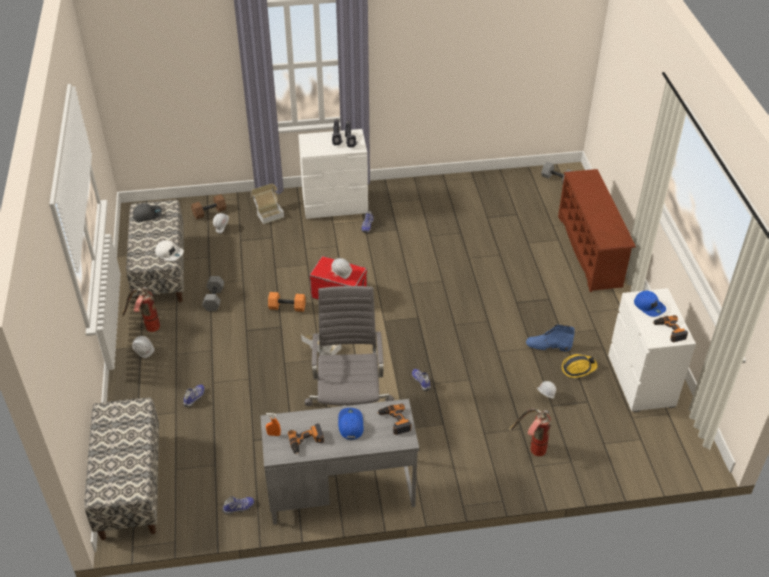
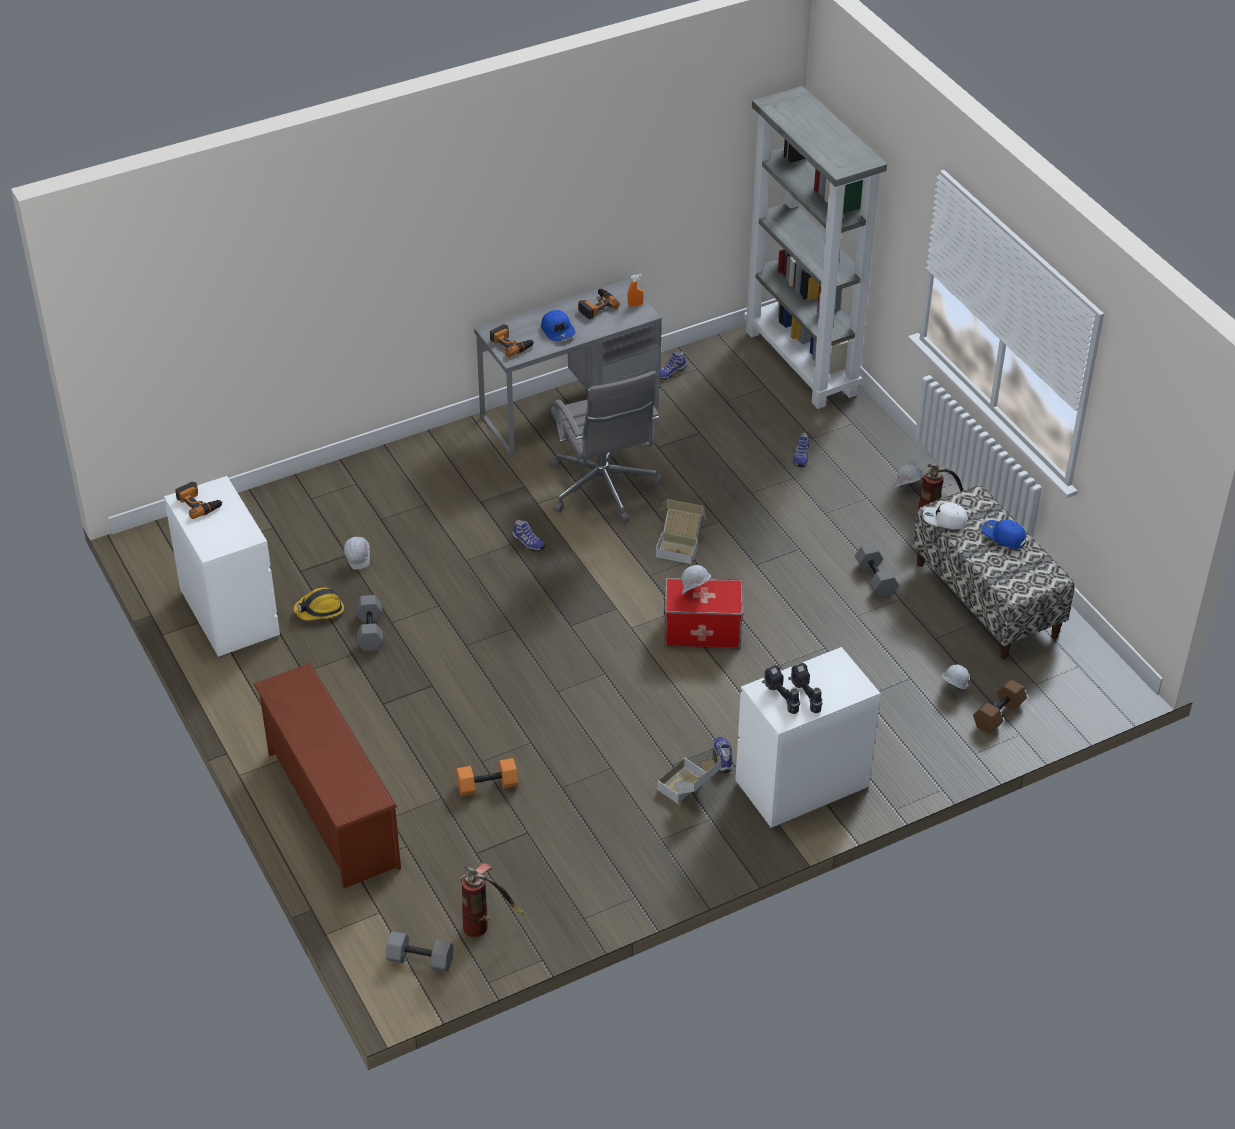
camera: 160 degrees right, 0 degrees up
bench [84,398,159,540] -> grey bookcase [743,86,887,409]
grey cap [133,203,162,222] -> none
cardboard box [251,183,284,224] -> cardboard box moved to [657,756,721,803]
orange dumbbell [268,292,306,312] -> orange dumbbell moved to [456,758,518,796]
fire extinguisher [509,408,552,456] -> fire extinguisher moved to [459,863,524,937]
blue boot [526,325,575,352] -> grey dumbbell [355,595,383,651]
blue cap [634,290,666,317] -> blue cap moved to [981,520,1026,549]

